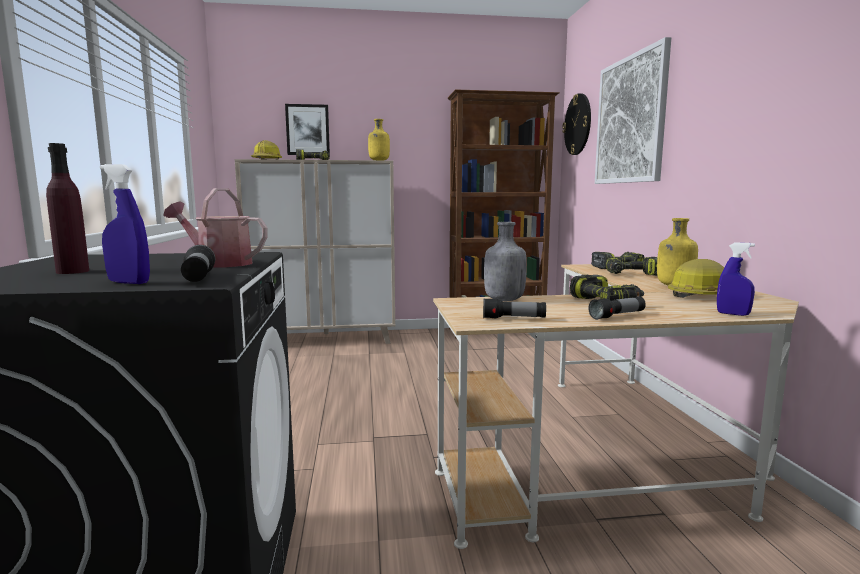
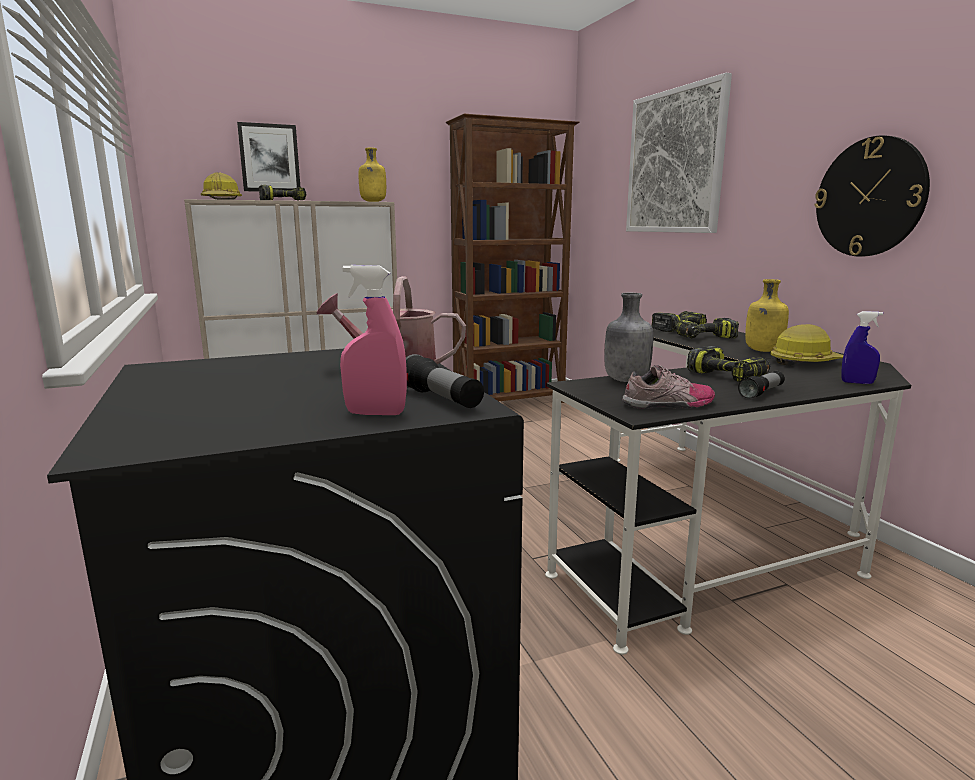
camera: 15 degrees left, 5 degrees up
purple bottle [46,143,89,274] -> none
blue spray bottle [100,164,150,284] -> pink spray bottle [340,265,407,415]
beige desk [433,264,799,549] -> black desk [545,327,911,655]
flashlight [483,298,546,319] -> shoe [622,365,715,409]
wall clock [562,93,591,155] -> wall clock moved to [814,135,930,256]

